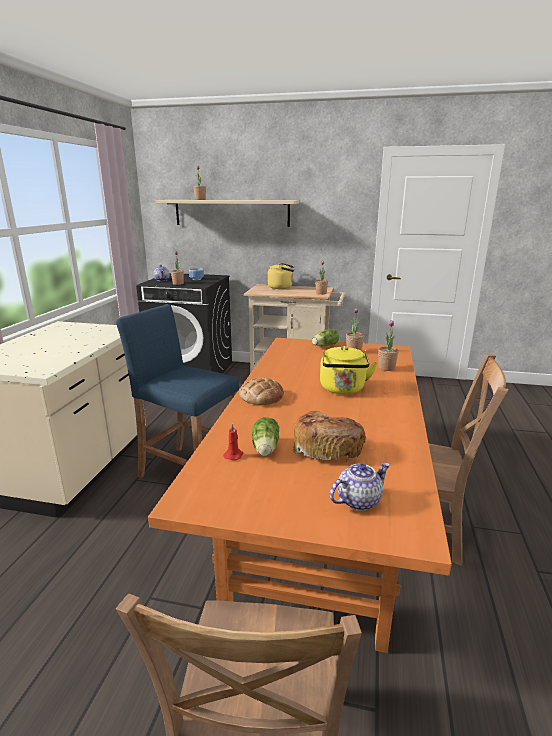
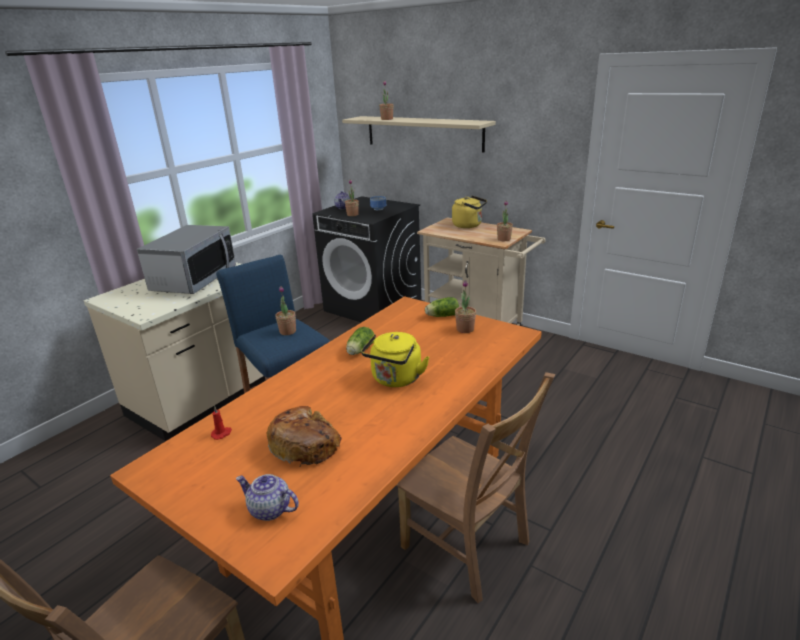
camera: 25 degrees right, 5 degrees up
bread [239,378,284,405] -> none
lettuce [252,417,279,456] -> lettuce moved to [346,327,374,355]
teapot [329,463,390,511] -> teapot turned 150 degrees counterclockwise [236,474,299,521]
potted plant [378,320,399,371] -> potted plant moved to [275,286,296,335]
none -> microwave [137,225,236,294]

